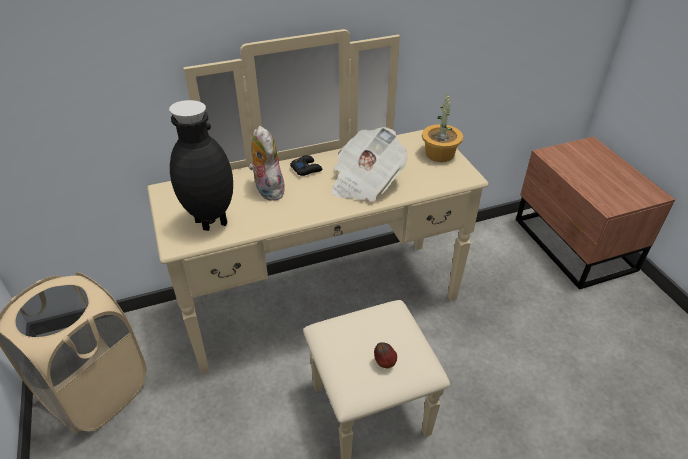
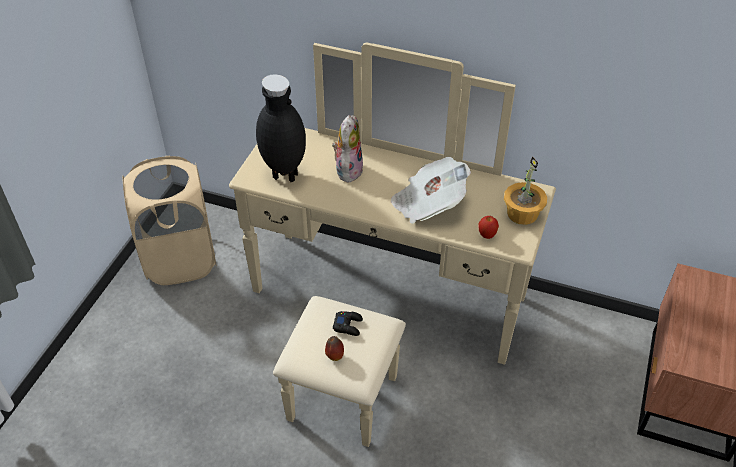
camera: 40 degrees right, 5 degrees up
black game controller [290,155,323,176] -> black game controller moved to [333,311,363,336]
none -> apple [479,216,499,239]

